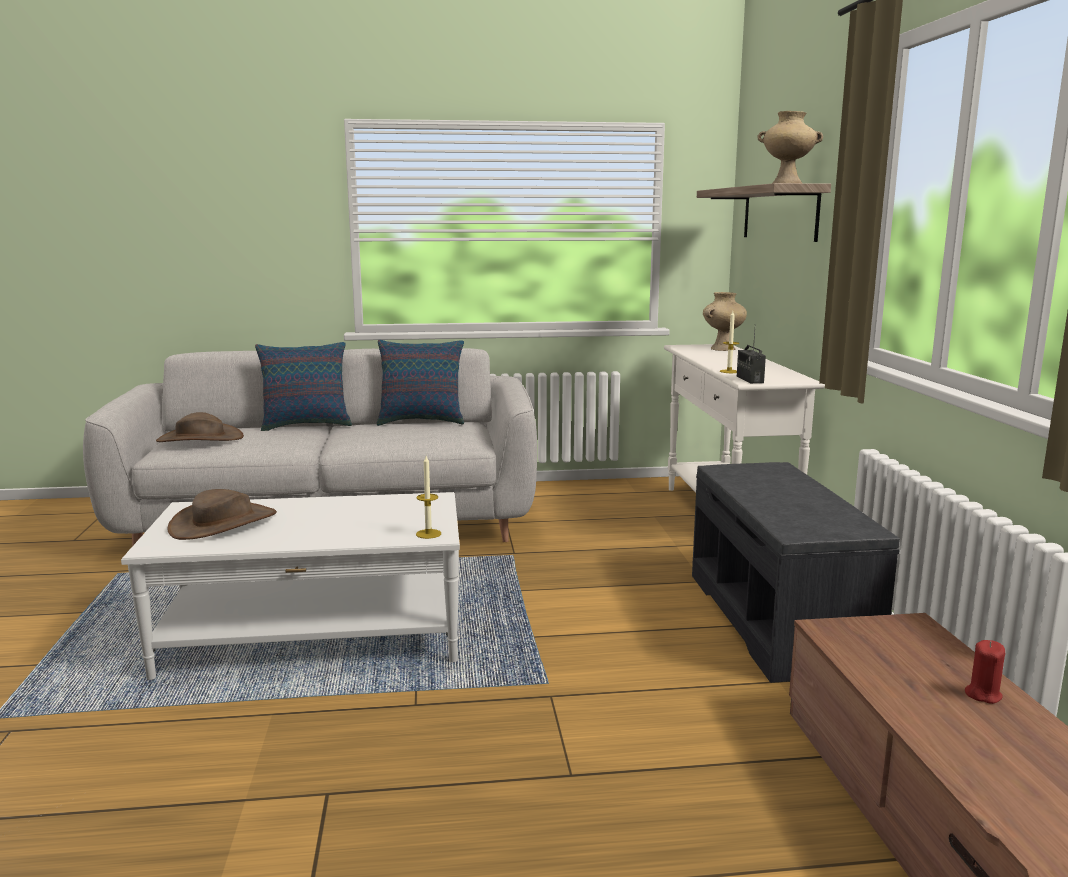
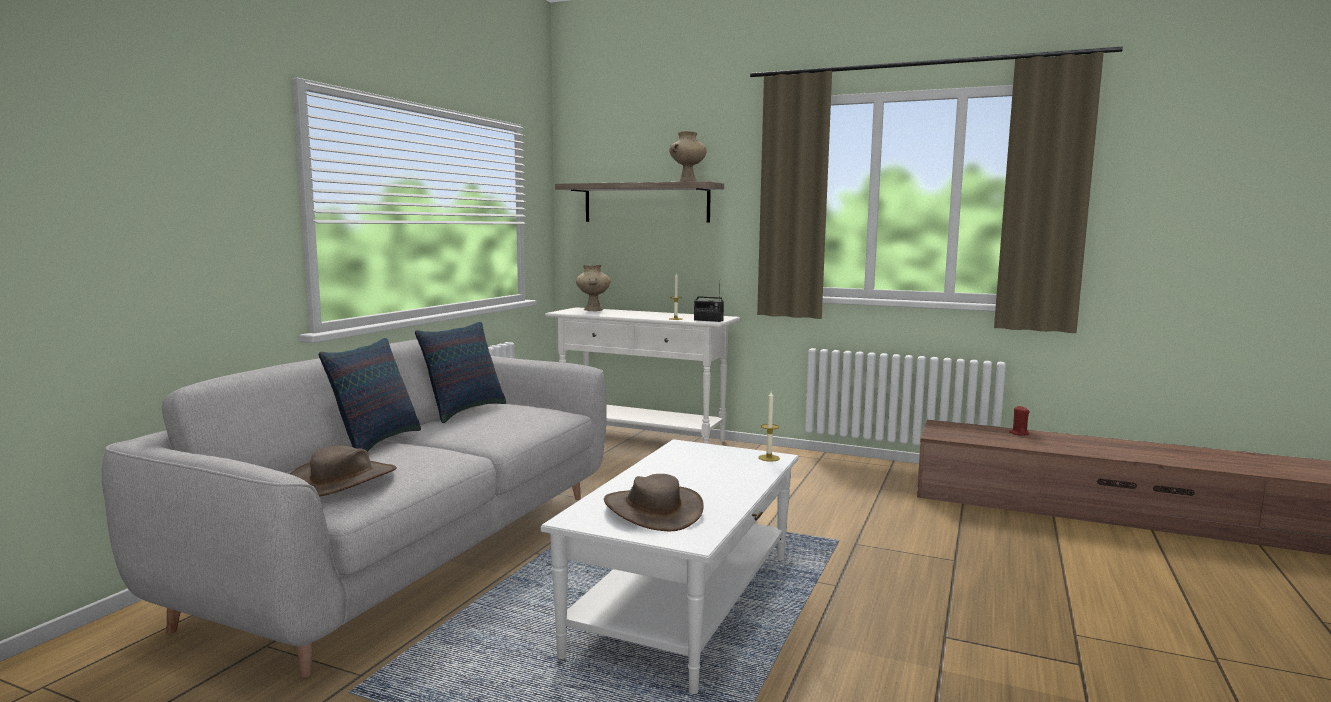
camera: 60 degrees left, 5 degrees down
grey bench [692,462,900,683] -> none

